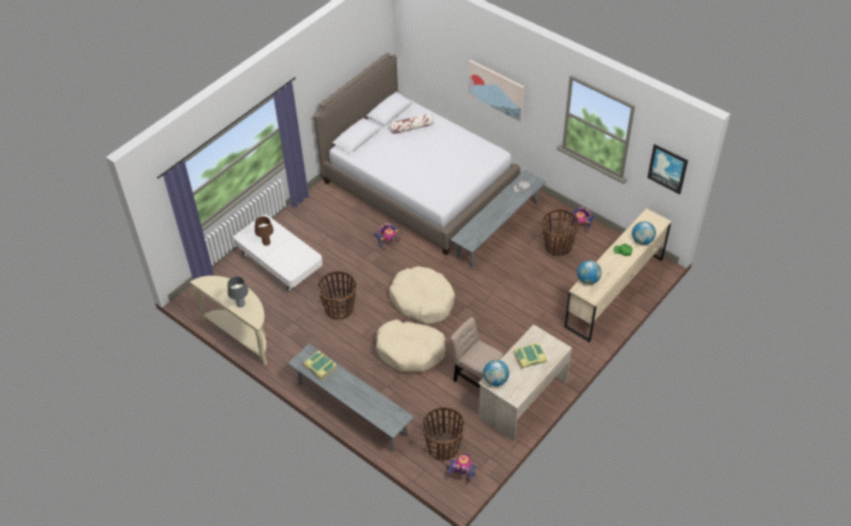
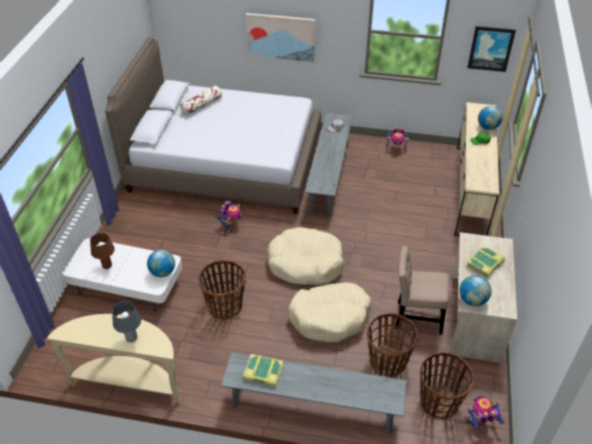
camera: 30 degrees left, 5 degrees down
basket [542,209,579,256] -> basket moved to [367,313,418,377]
globe [577,260,602,284] -> globe moved to [147,250,175,277]

